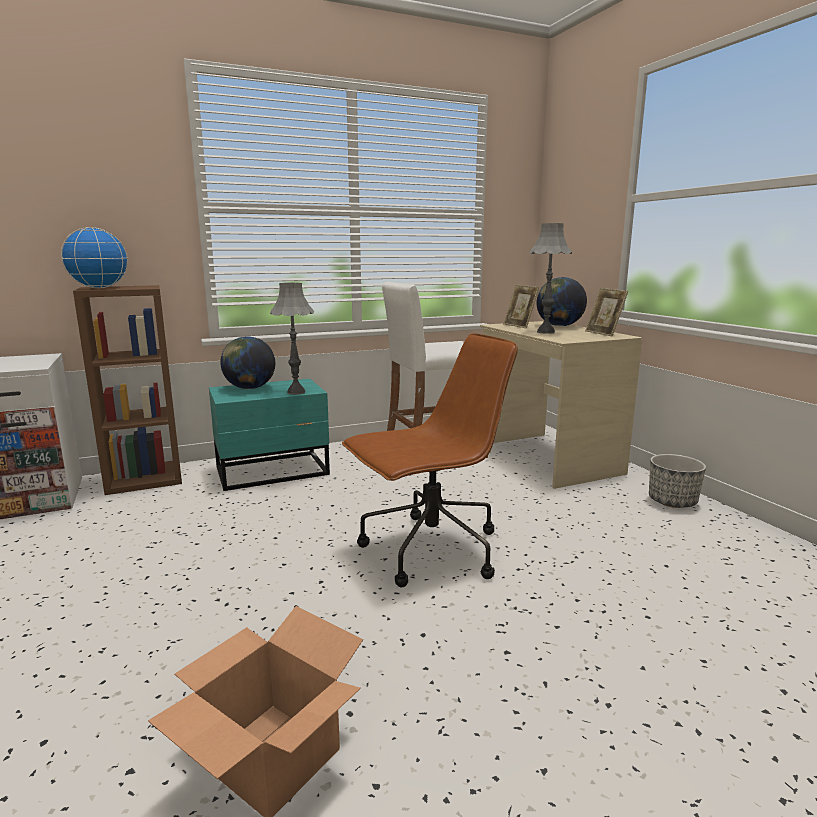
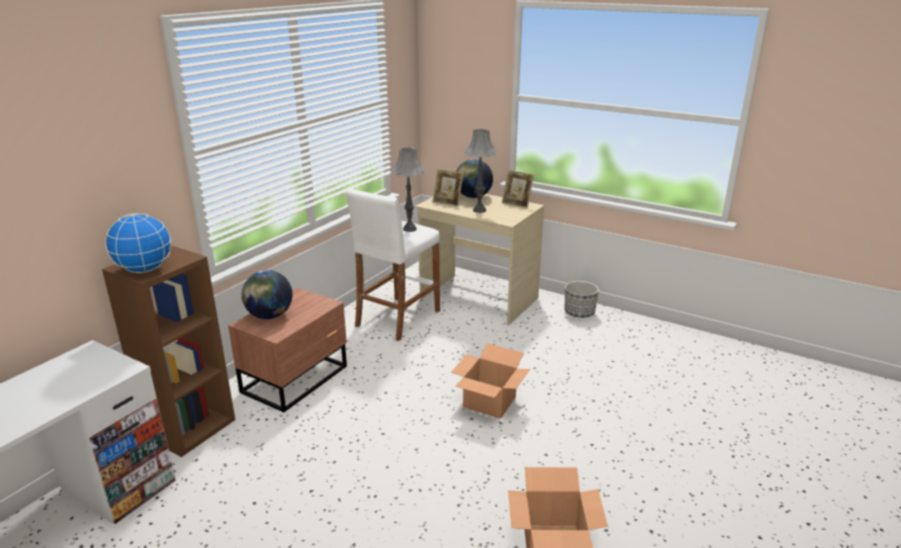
camera: 35 degrees left, 10 degrees up
turquoise nightstand [209,379,330,491] -> brown nightstand [228,288,347,412]
grey table lamp [270,283,314,395] -> grey table lamp moved to [392,147,425,232]
brown office chair [342,333,518,587] -> cardboard box [451,343,530,419]

